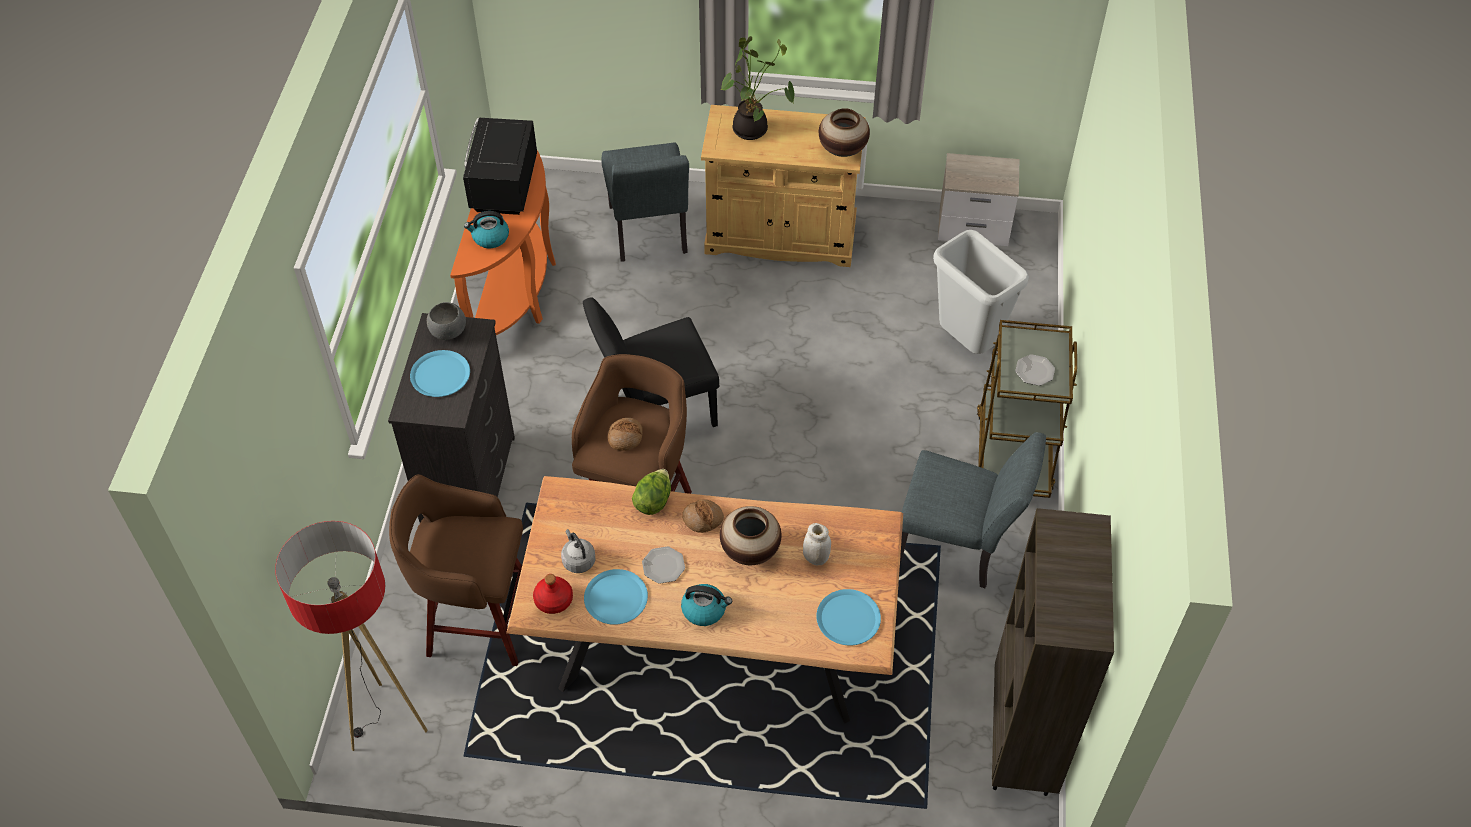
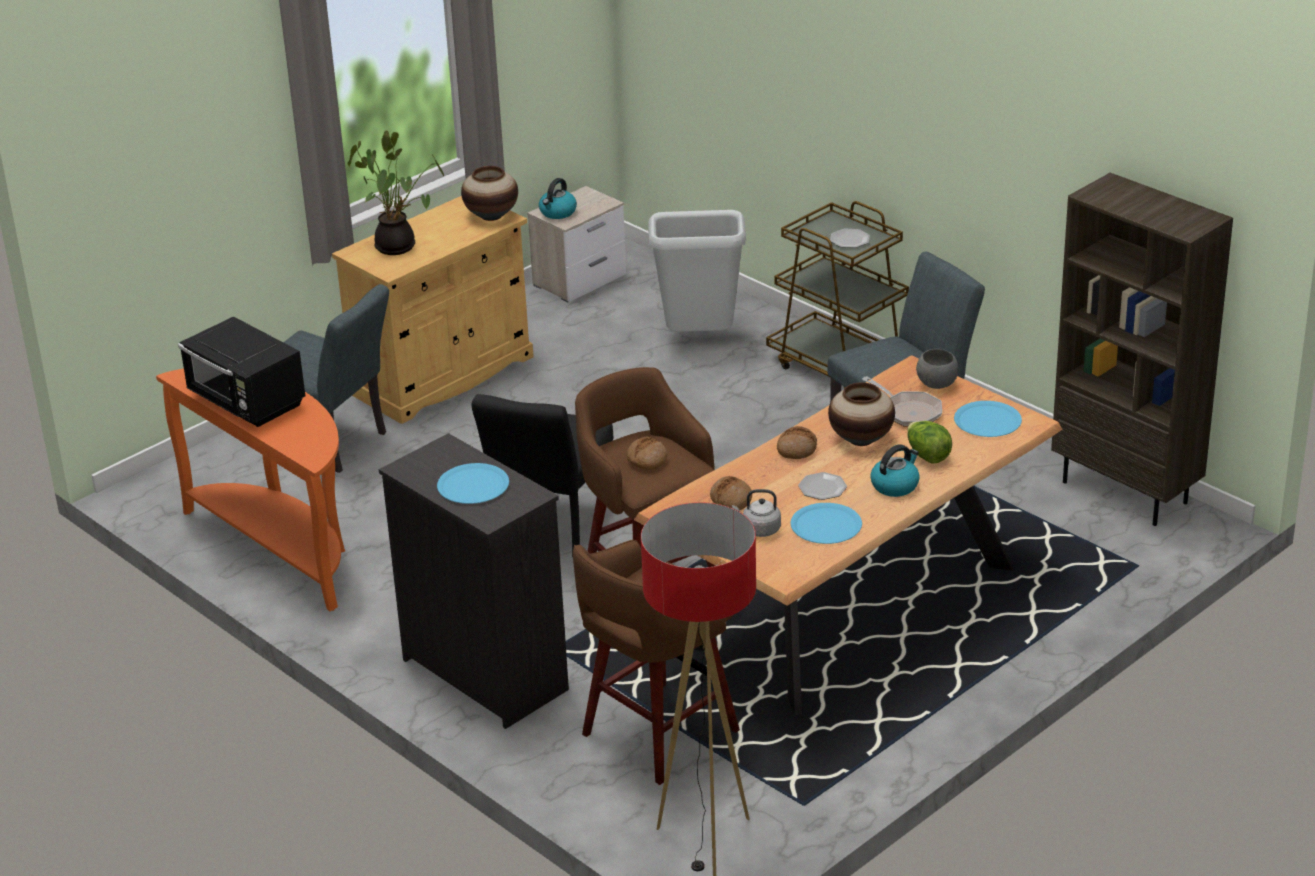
camera: 50 degrees left, 20 degrees down
grey bowl [427,302,466,340] -> grey bowl moved to [916,349,959,389]
kettle [464,211,509,248] -> kettle moved to [539,178,577,219]
red bottle [533,574,573,614] -> none
lettuce [632,469,671,515] -> lettuce moved to [907,421,952,464]
white jar [803,523,831,565] -> frying pan [862,376,942,427]
none -> bread [710,476,752,510]

